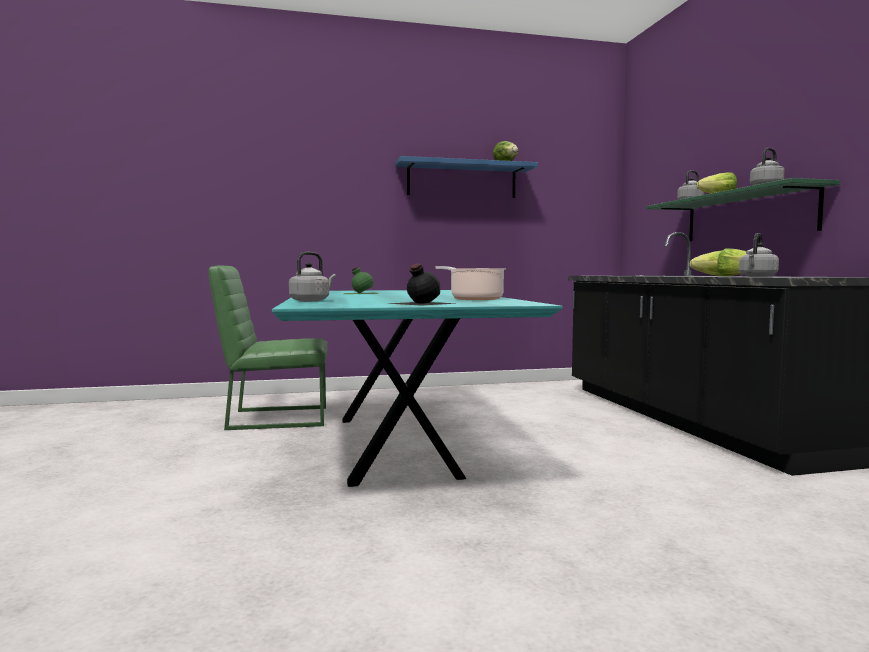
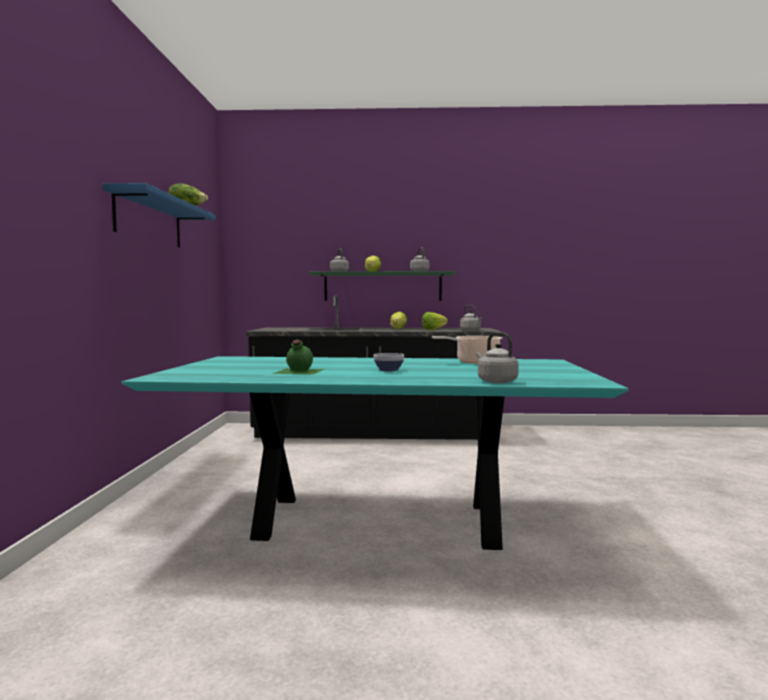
camera: 75 degrees left, 0 degrees up
green chair [208,266,328,430] -> none
black bottle [387,263,457,306] -> none
none -> bowl [373,353,404,372]

